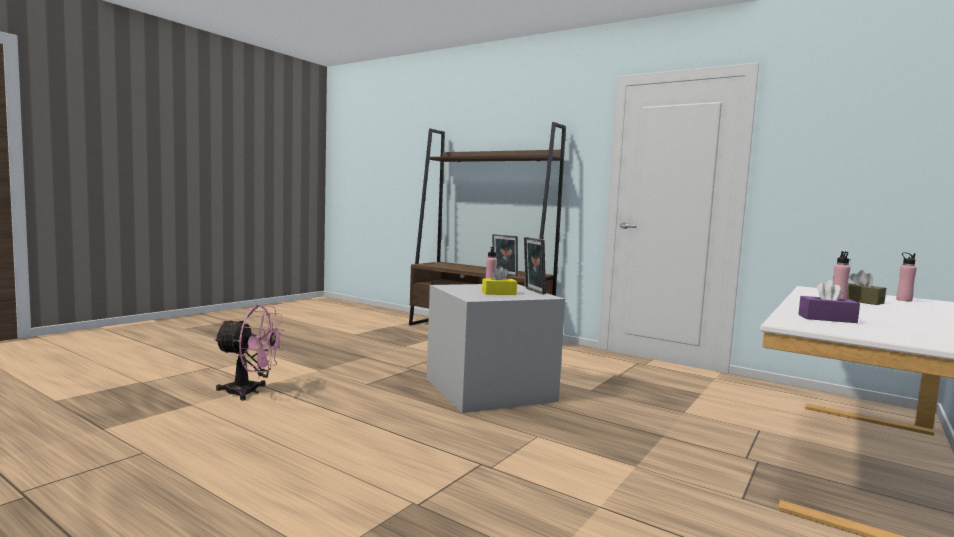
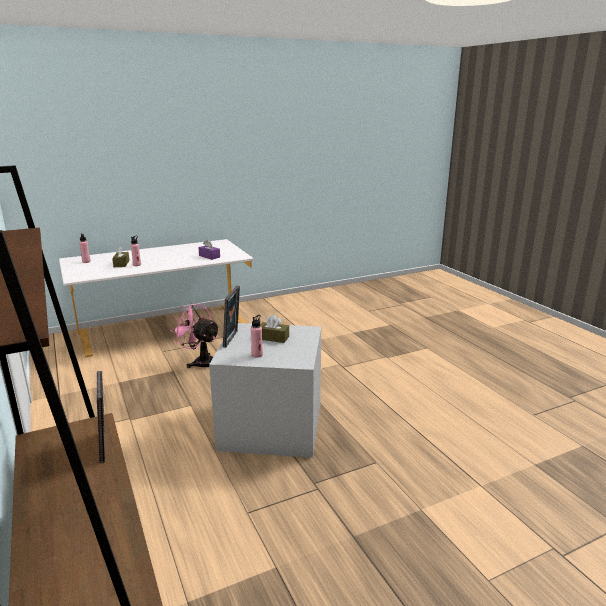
camera: 150 degrees left, 15 degrees up
pink fan [213,305,285,401] -> pink fan moved to [170,302,220,368]
yellow tissue box [482,267,517,295] -> brown tissue box [260,315,289,343]

